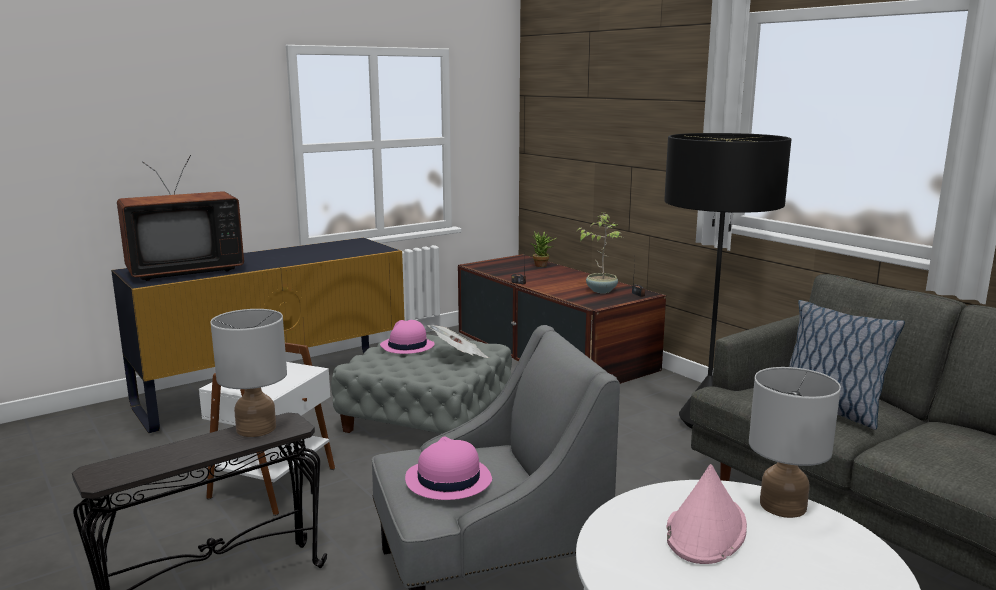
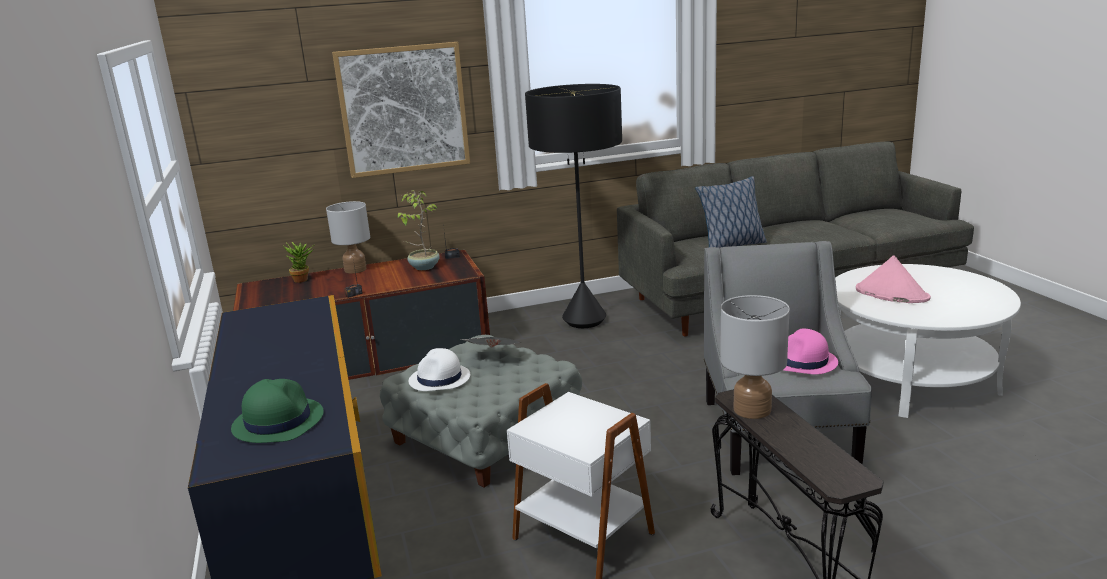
camera: 70 degrees left, 5 degrees up
television [117,155,244,281] -> green hat [231,379,324,443]
pink hat [380,320,434,354] -> white hat [409,348,470,391]
grey table lamp [749,367,841,518] -> grey table lamp moved to [326,201,370,274]
none -> picture [332,42,470,178]

